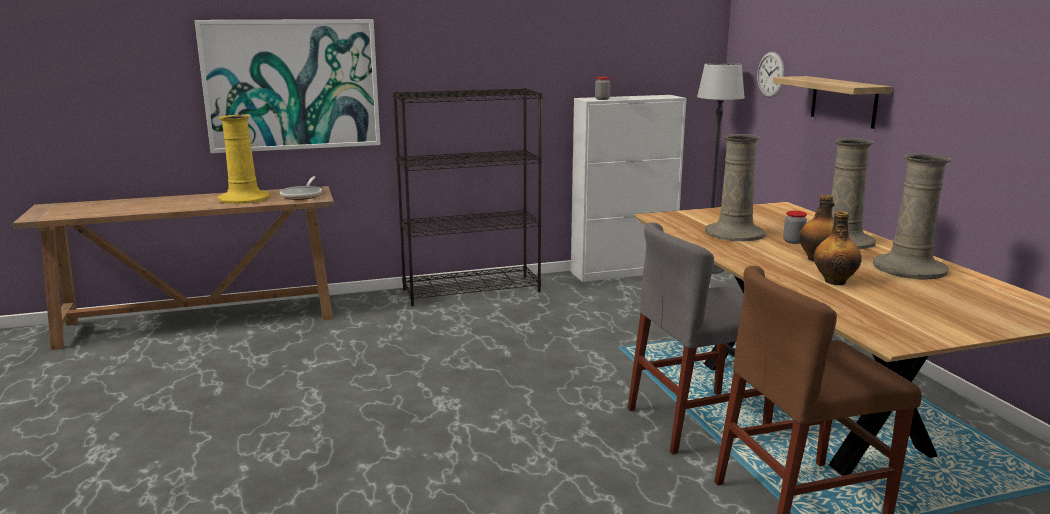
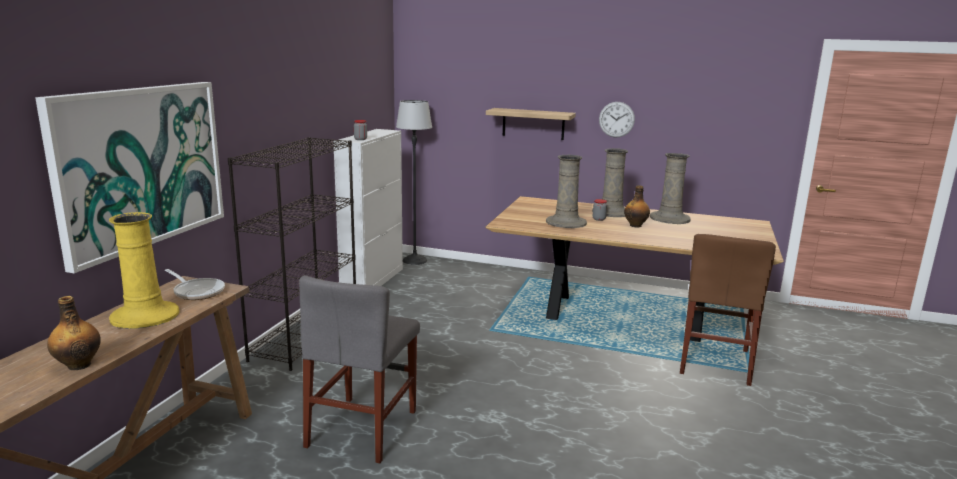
camera: 55 degrees left, 0 degrees up
grey chair [628,222,774,454] -> grey chair moved to [299,275,420,463]
wall clock [757,52,784,98] -> wall clock moved to [599,102,635,137]
bottle [814,211,862,285] -> bottle moved to [47,296,101,370]

